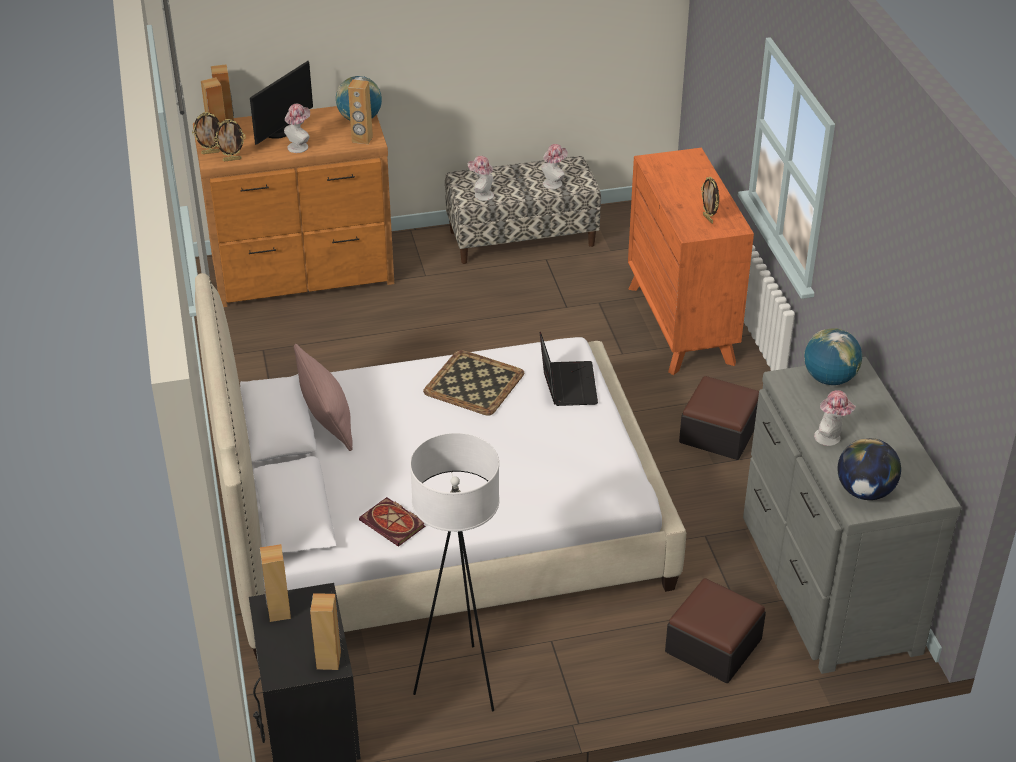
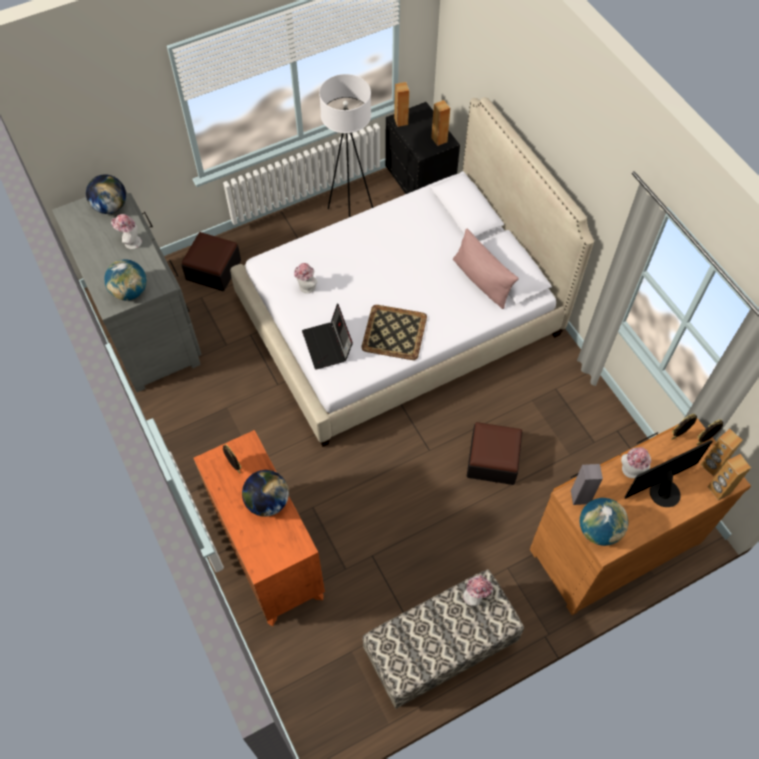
camera: 165 degrees right, 20 degrees up
monitor [250,61,313,145] -> monitor turned 45 degrees clockwise [625,440,713,507]
brown speaker [348,79,373,144] -> grey speaker [571,464,603,505]
book [359,497,425,547] -> none
hat [541,144,567,189] -> hat moved to [294,263,318,293]
ottoman [679,376,759,460] -> ottoman moved to [467,422,522,485]
none -> globe [242,470,289,517]

